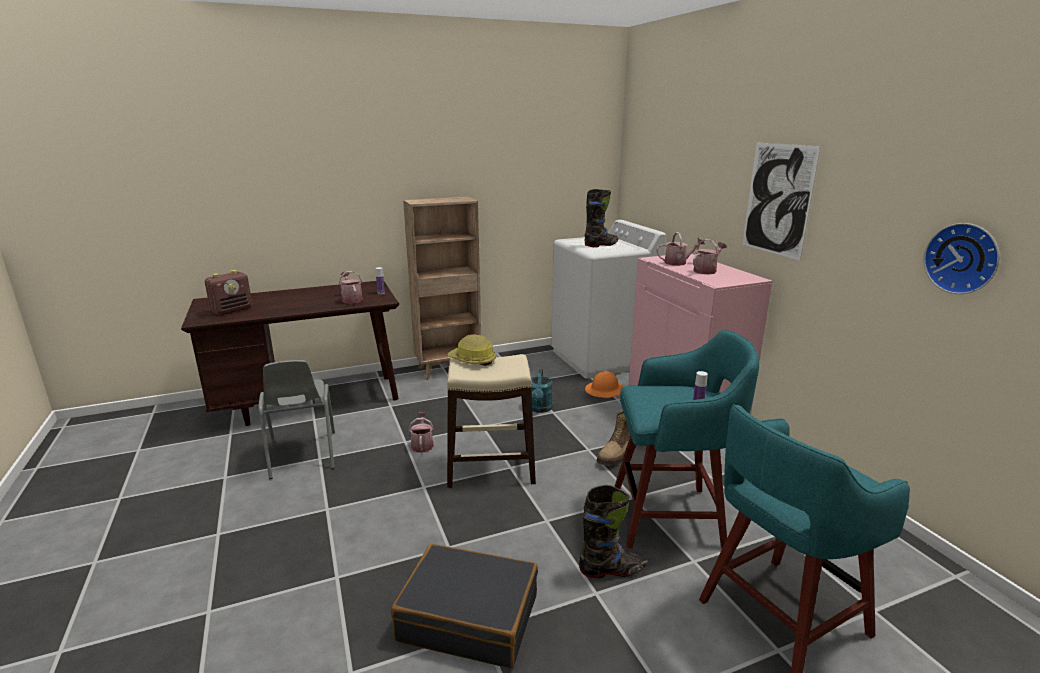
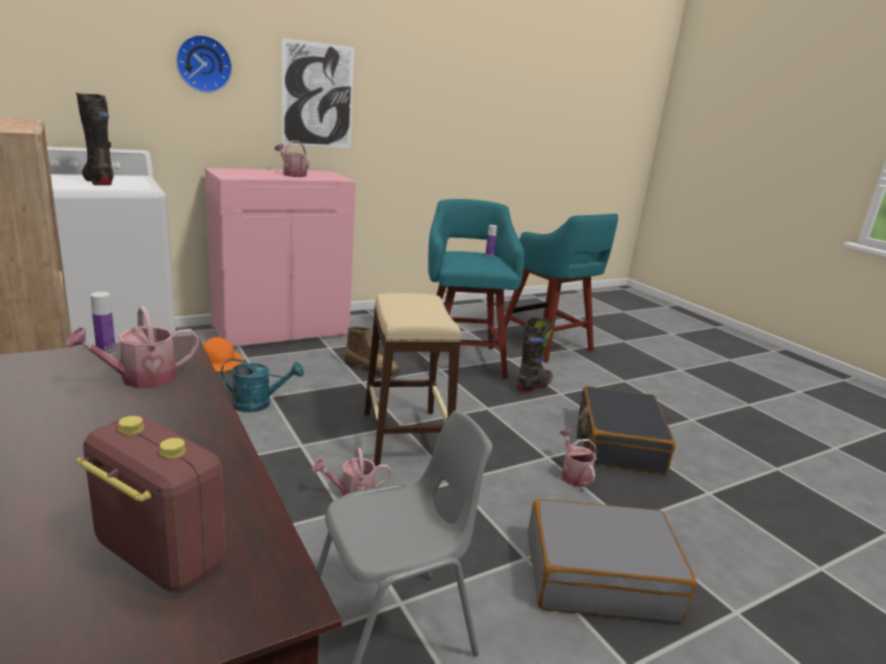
camera: 100 degrees left, 0 degrees up
hard hat [447,334,496,366] -> none
black boot [579,485,647,578] -> black boot turned 60 degrees clockwise [517,317,554,393]
watering can [656,232,705,266] -> watering can moved to [560,430,597,487]
wall clock [924,223,1000,294] -> wall clock moved to [176,35,232,93]
none -> grey suitcase [527,499,696,622]

